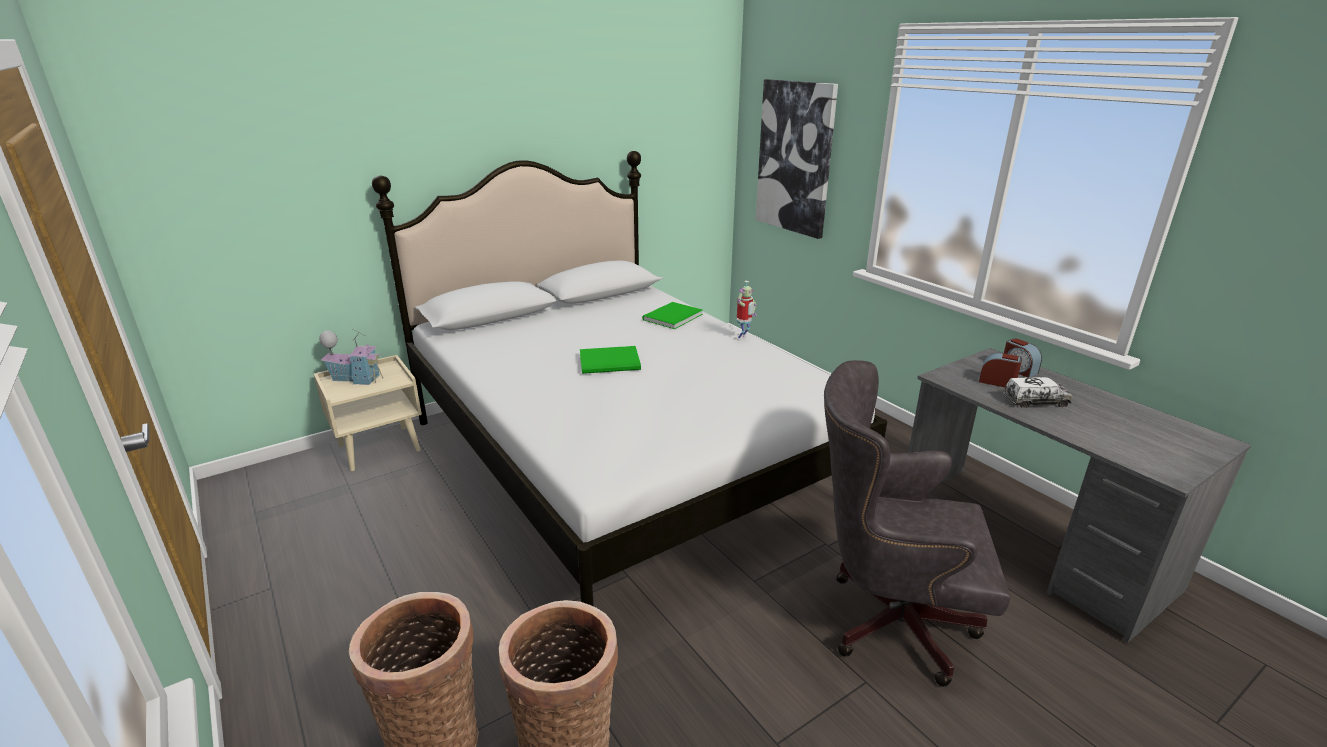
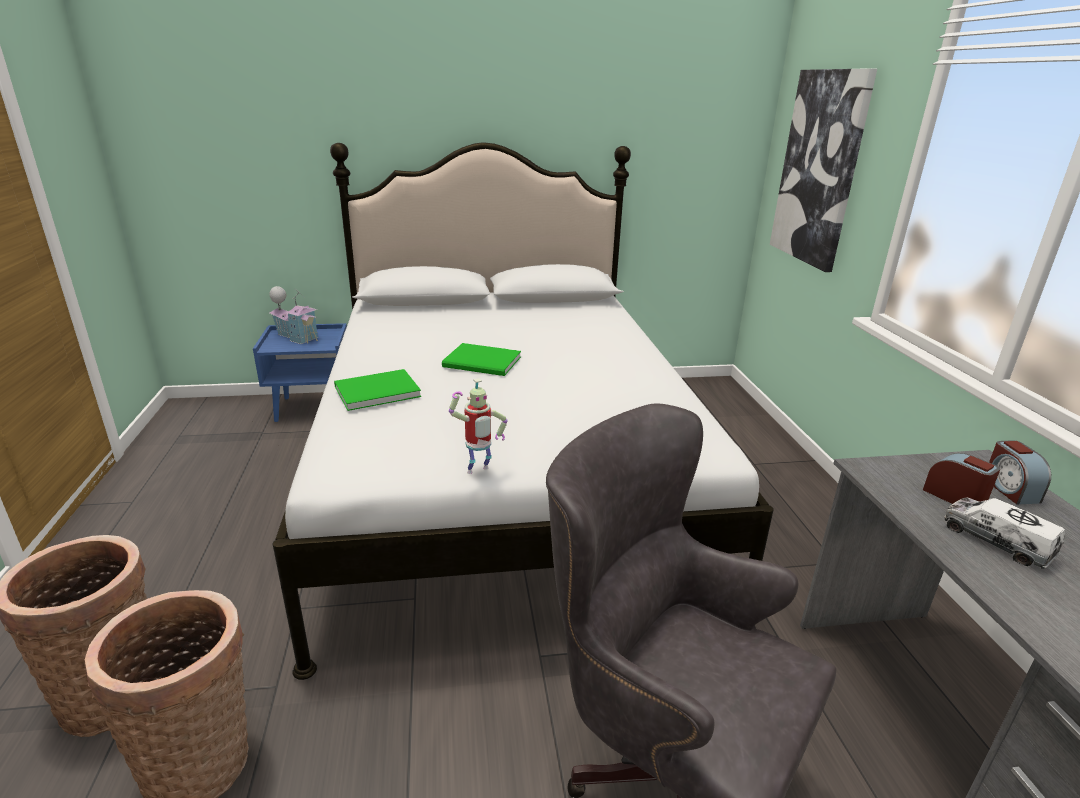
camera: 25 degrees right, 0 degrees up
beige nightstand [314,355,422,471] -> blue nightstand [253,323,347,422]
green book [642,302,703,329] -> green book moved to [334,369,421,411]
toy robot [737,281,756,341] -> toy robot moved to [449,378,507,474]
toy truck [1003,377,1073,408] -> toy truck turned 150 degrees counterclockwise [944,498,1065,569]

